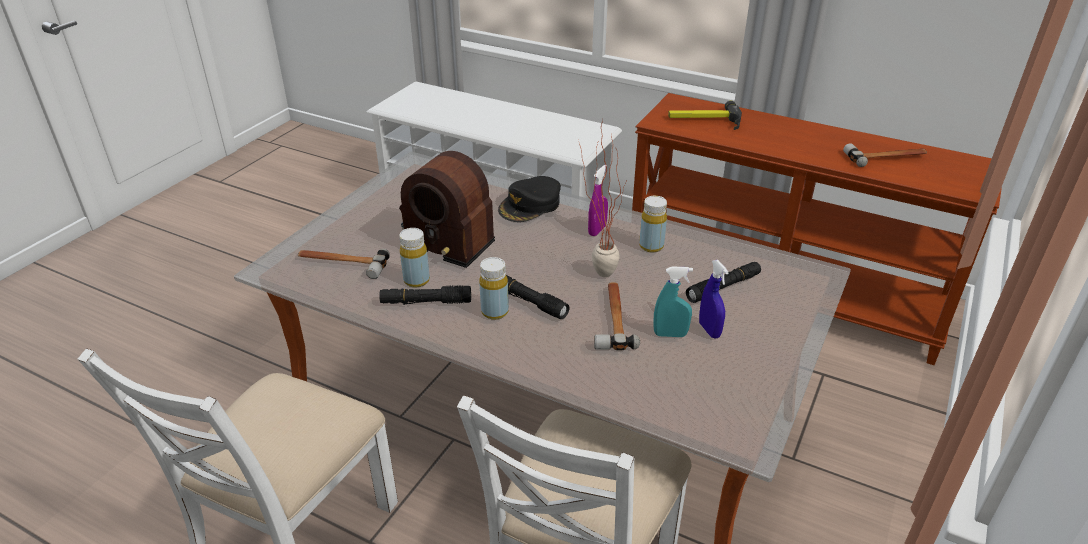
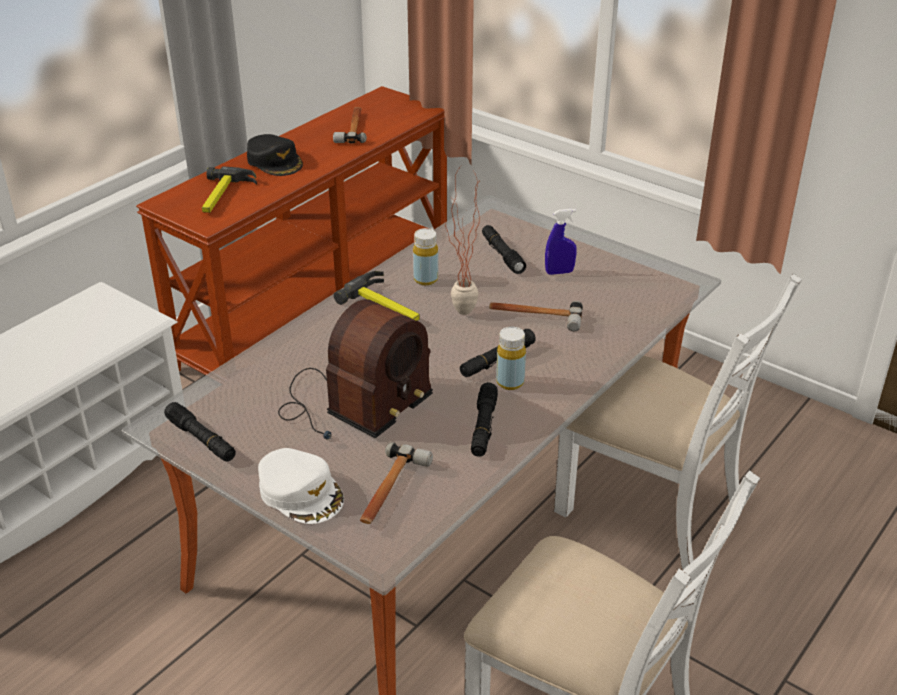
camera: 80 degrees left, 0 degrees up
yellow bottle [399,228,430,287] -> none
black cap [498,176,561,222] -> black cap moved to [247,134,303,176]
purple spray bottle [588,165,608,236] -> hammer [334,271,420,321]
turquoise spray bottle [653,267,693,337] -> none
none -> black flashlight [164,402,236,462]
none -> white cap [258,448,344,524]

